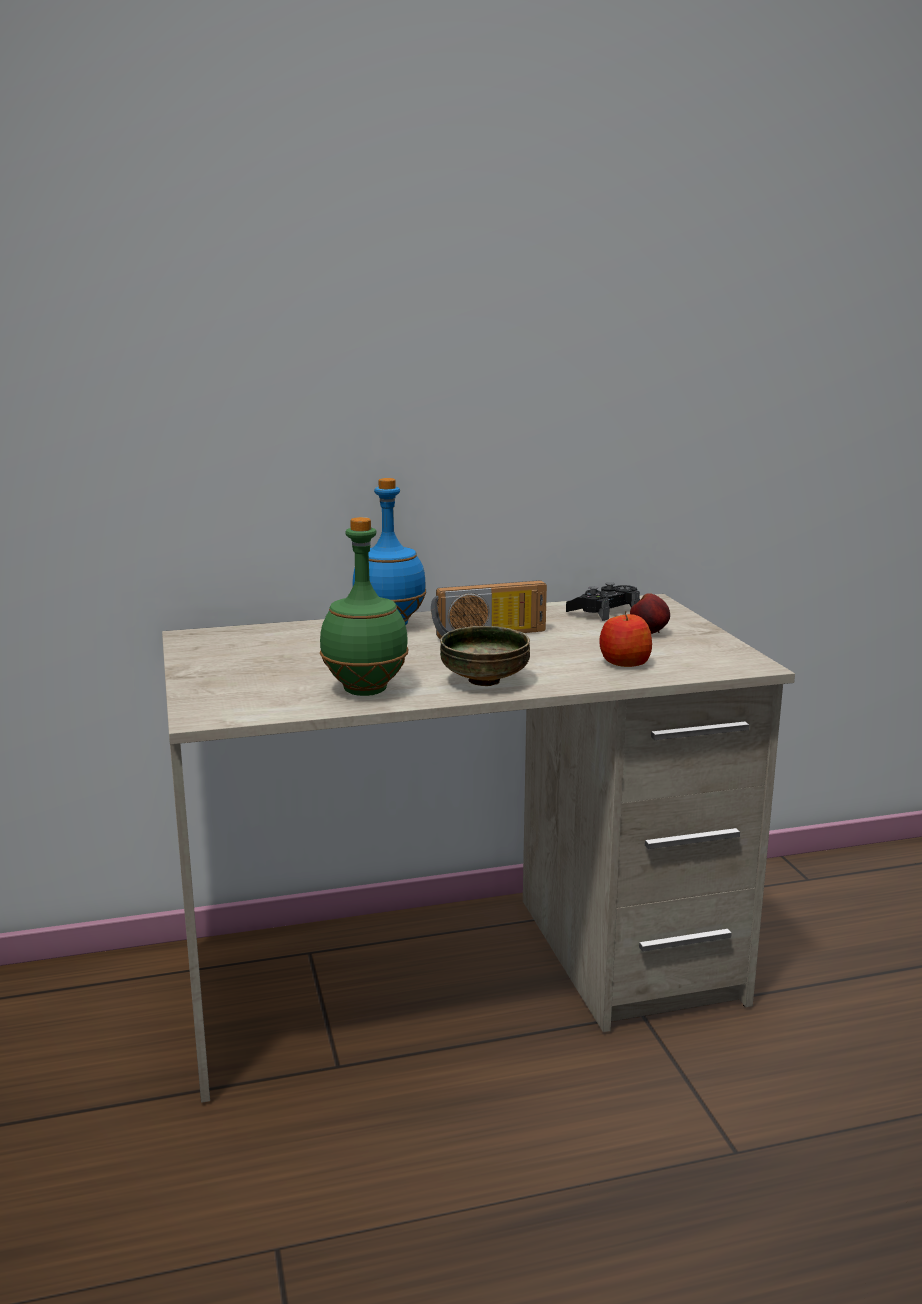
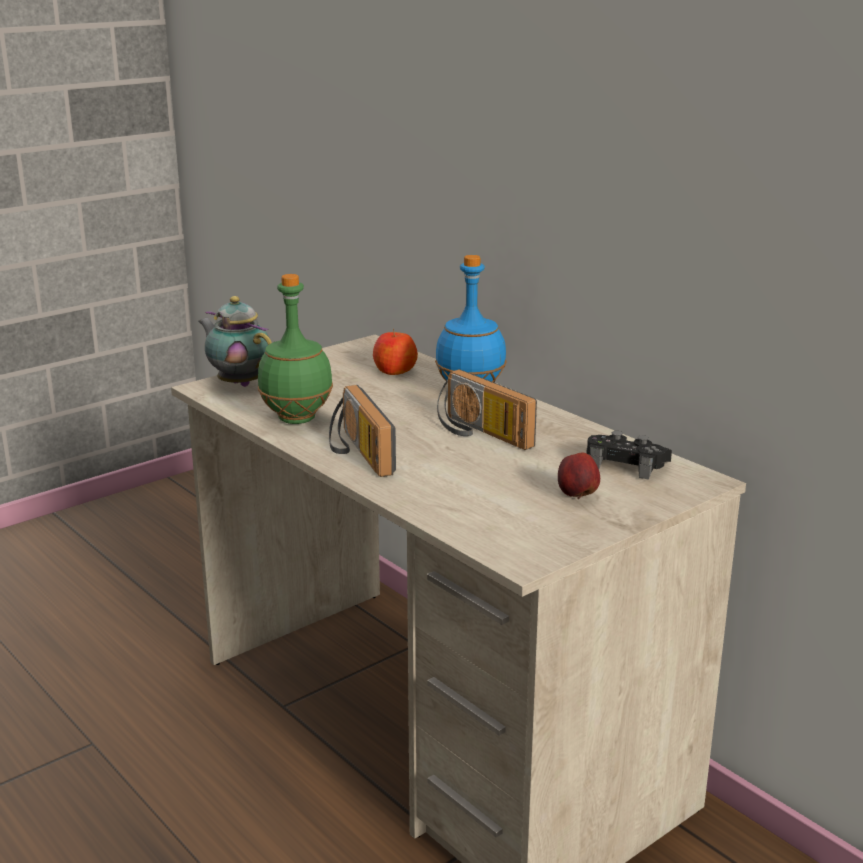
camera: 65 degrees right, 5 degrees up
bowl [440,626,530,686] -> radio [329,385,396,477]
apple [599,611,652,667] -> apple moved to [373,329,418,375]
none -> teapot [198,296,272,387]

